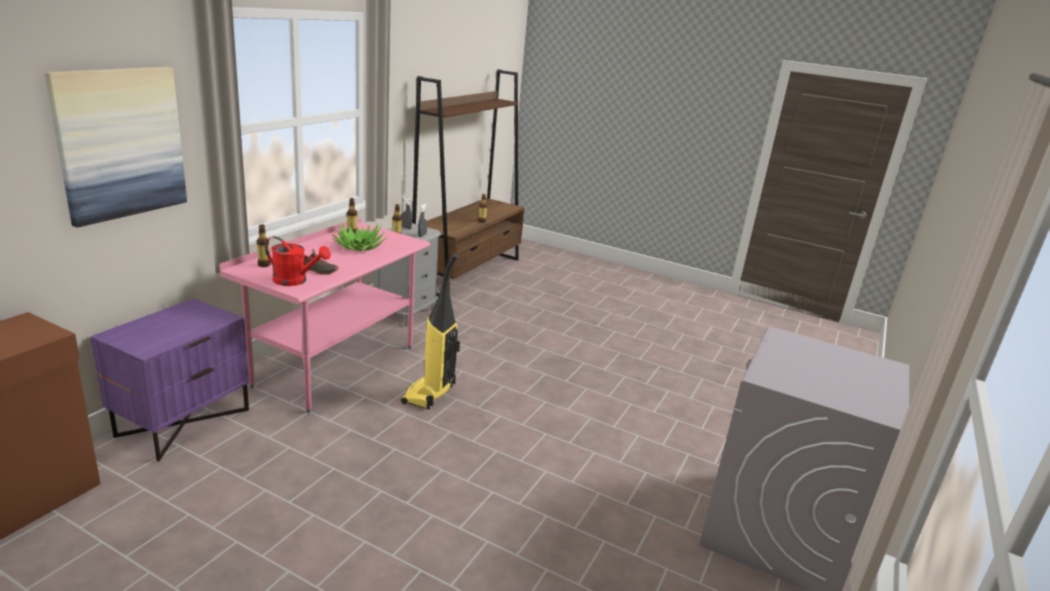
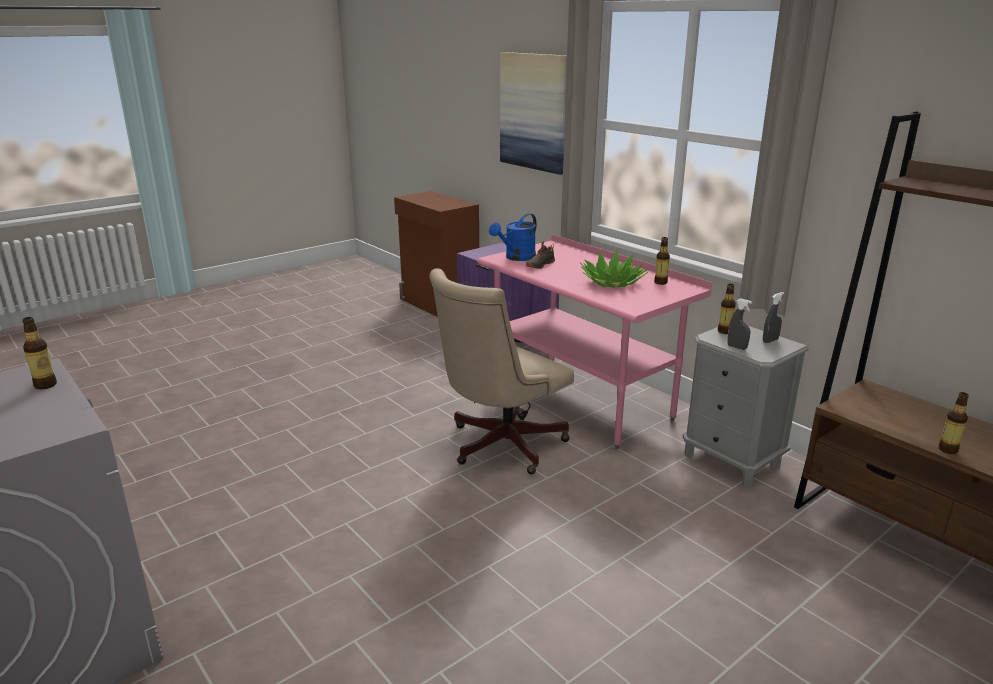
camera: 115 degrees right, 0 degrees up
bottle [257,224,270,267] -> bottle moved to [22,317,57,390]
red watering can [265,236,331,286] -> blue watering can [489,213,537,261]
vacuum cleaner [401,253,460,410] -> beige office chair [429,268,574,474]

